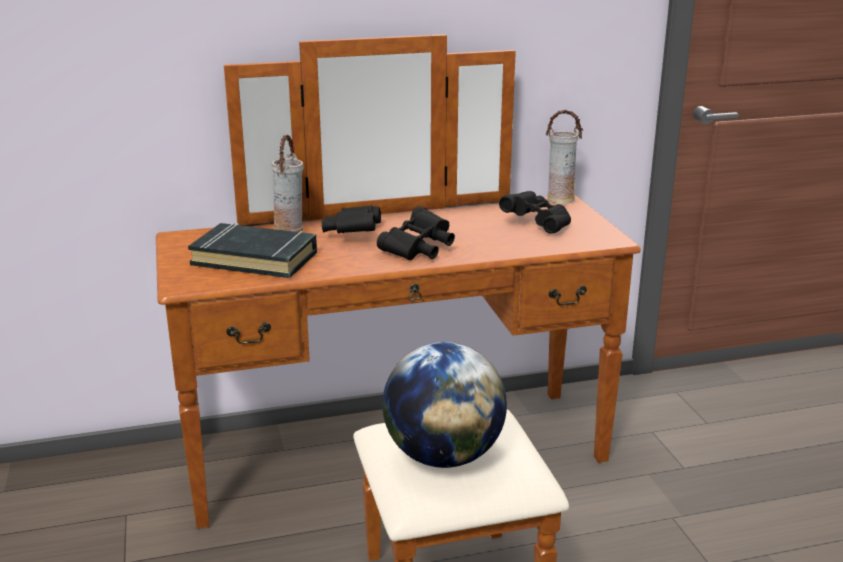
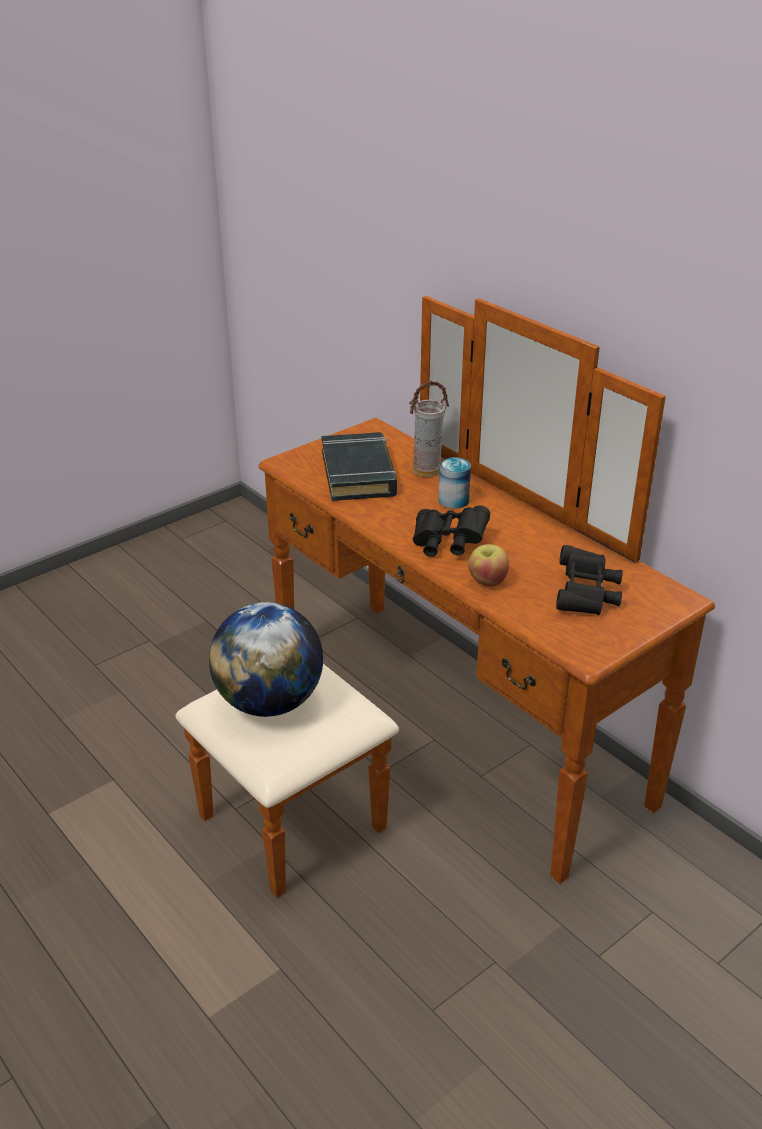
camera: 65 degrees right, 10 degrees up
black binoculars [322,205,381,233] -> can [439,457,471,509]
vase [546,110,583,204] -> none
none -> apple [468,544,509,587]

